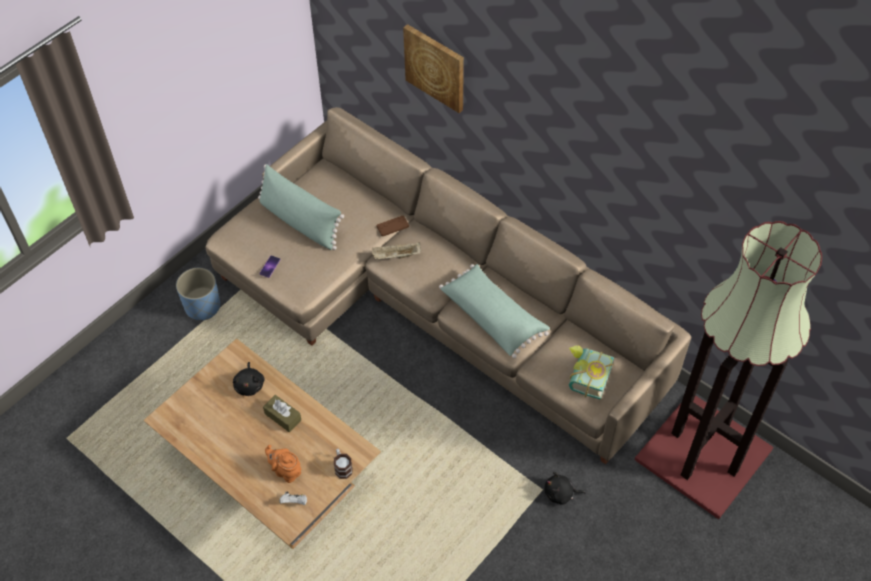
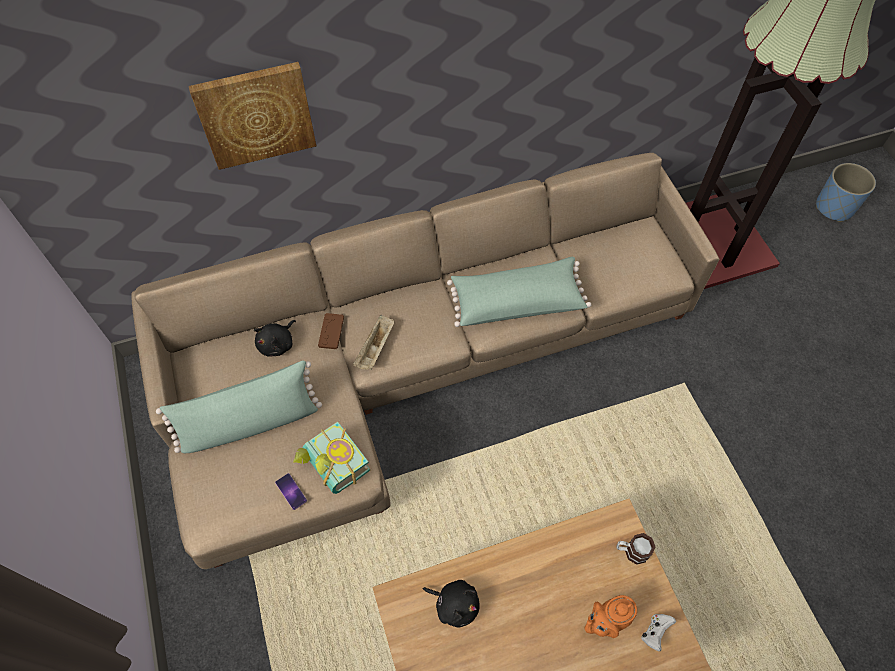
camera: 60 degrees left, 5 degrees up
blue planter [176,268,220,320] -> blue planter moved to [816,163,876,222]
brown tissue box [263,395,301,432] -> none
black plush toy [544,472,586,505] -> black plush toy moved to [254,320,296,357]
book [569,345,614,400] -> book moved to [293,421,370,494]

